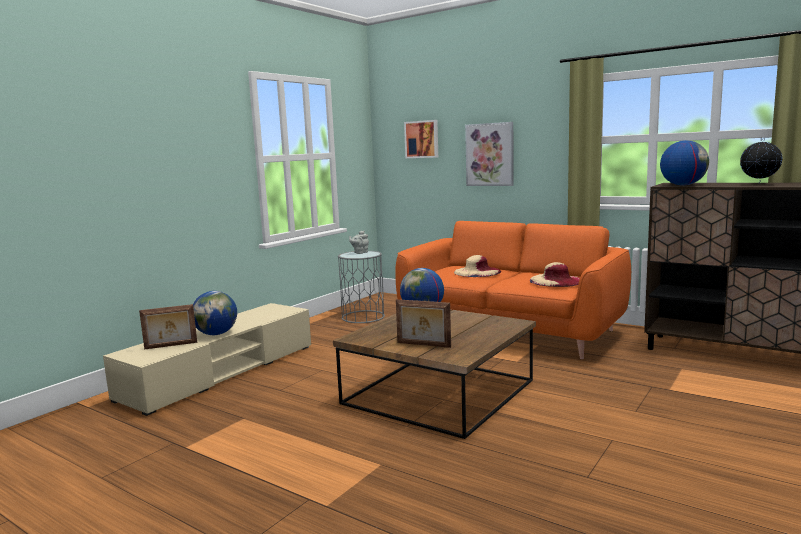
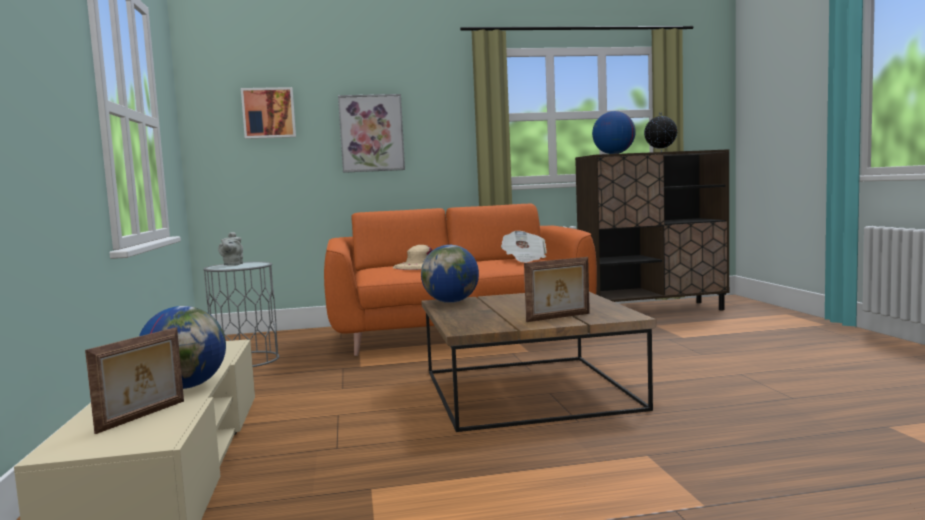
camera: 45 degrees left, 5 degrees down
beige hat [530,262,580,287] -> newspaper [501,231,547,262]

